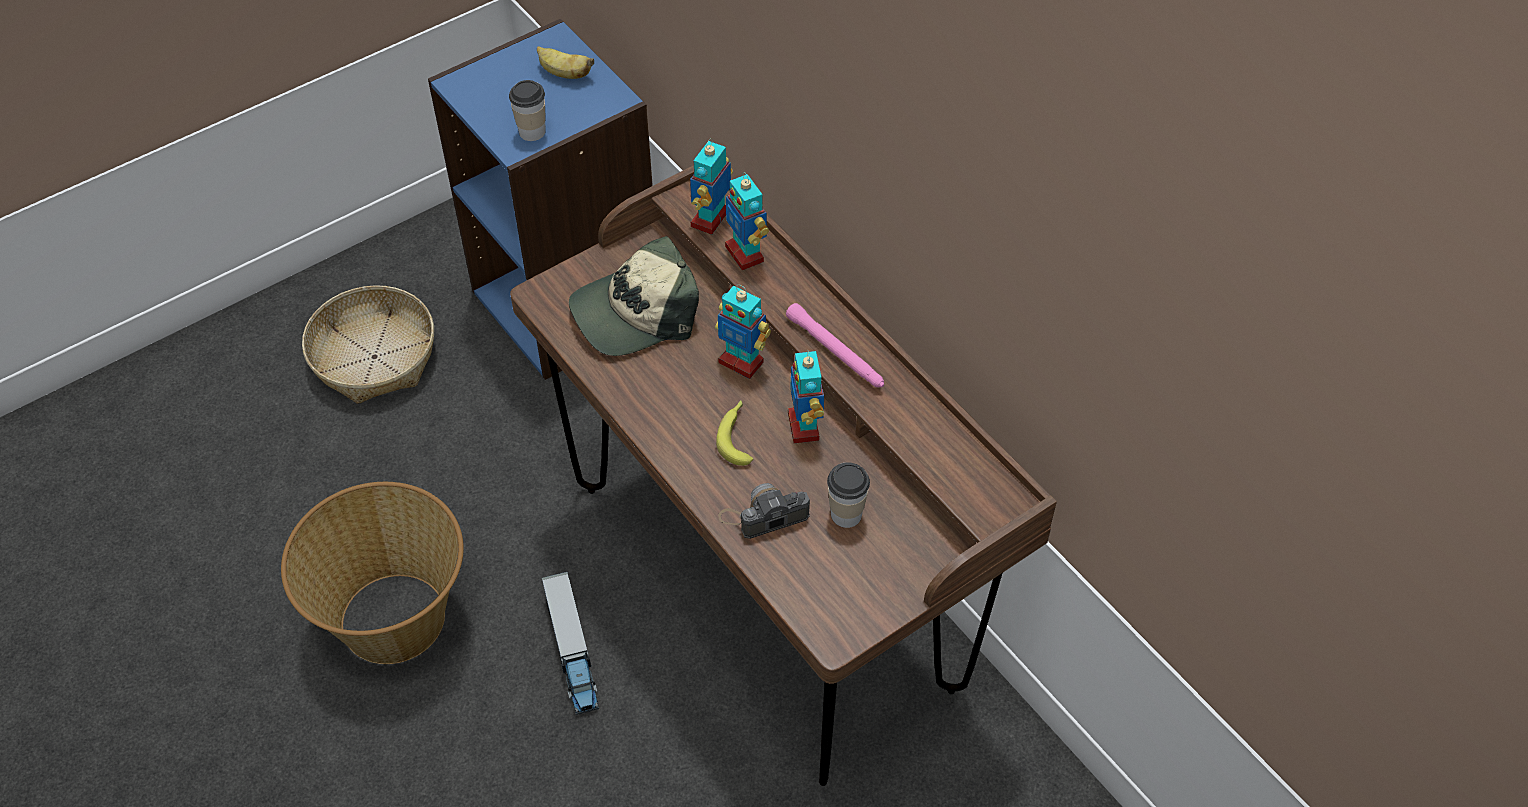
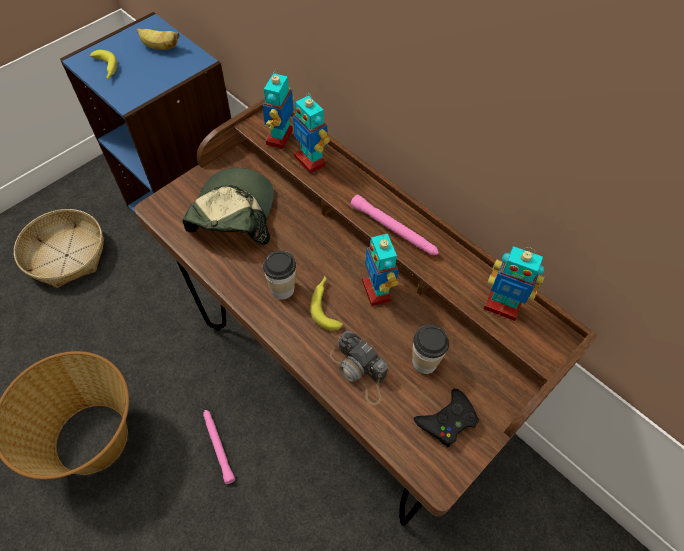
camera: 10 degrees left, 5 degrees up
cup [509,80,546,141] -> cup moved to [263,251,296,300]
toy truck [542,572,599,715] -> pink flashlight [203,410,235,484]
cap [569,236,699,356] -> cap turned 135 degrees clockwise [182,168,274,245]
toy robot [715,285,771,379] -> toy robot moved to [484,246,544,321]
camera [718,483,810,539] -> camera turned 105 degrees counterclockwise [330,330,388,405]
none -> banana [90,50,117,79]
none -> black game controller [414,389,479,448]

